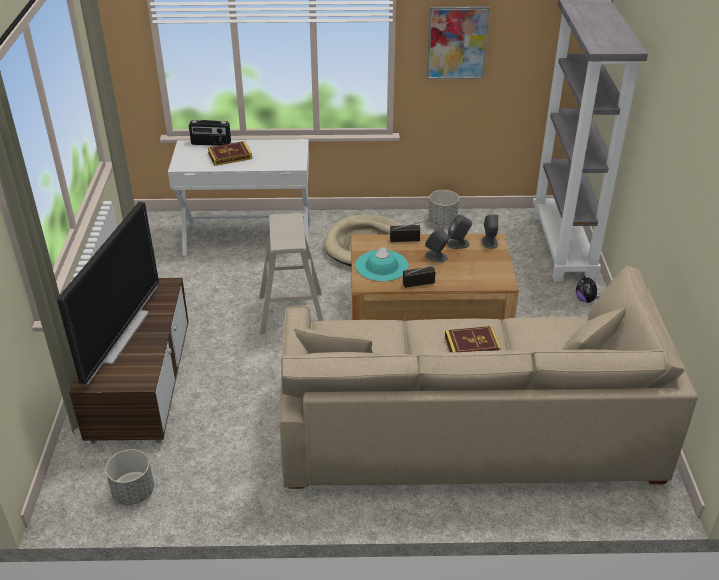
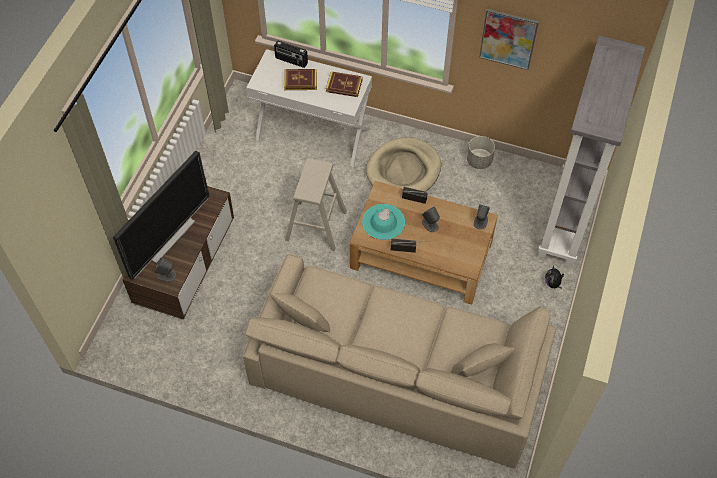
camera: 20 degrees right, 20 degrees up
grey planter [105,449,154,505] -> none
book [445,326,501,352] -> book moved to [326,71,363,97]
grey speaker [447,214,472,249] -> grey speaker moved to [154,257,176,282]

